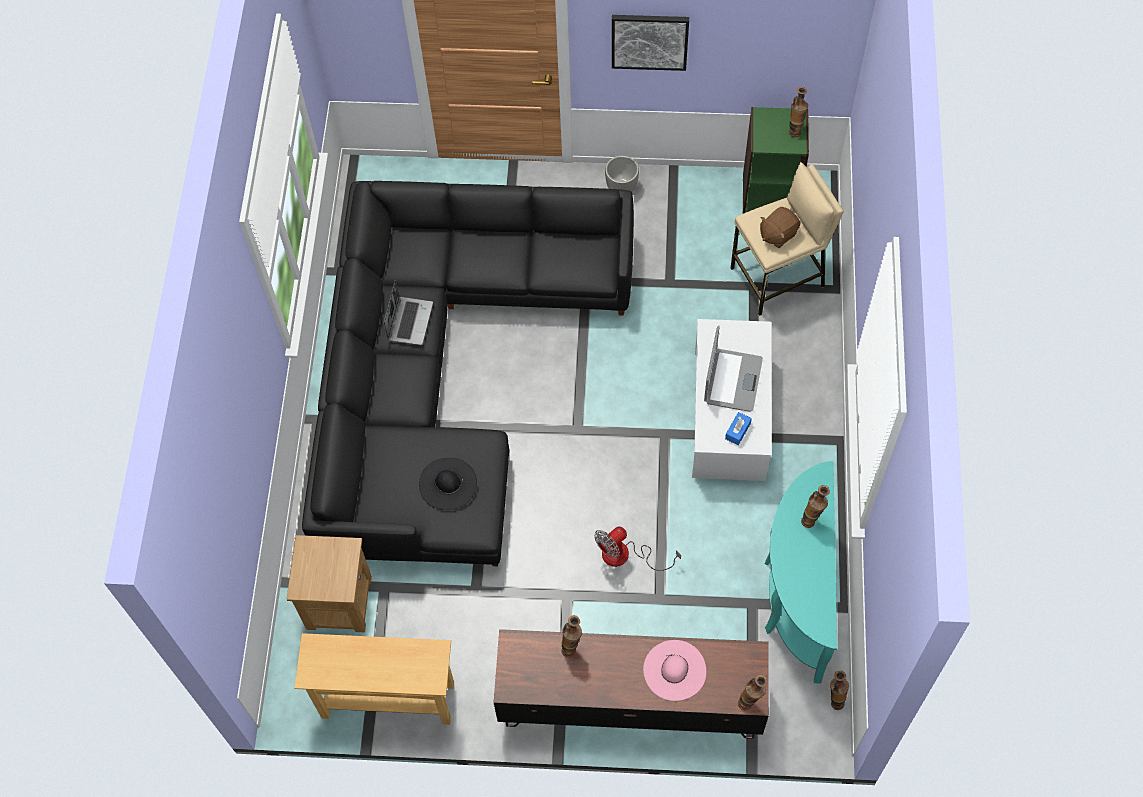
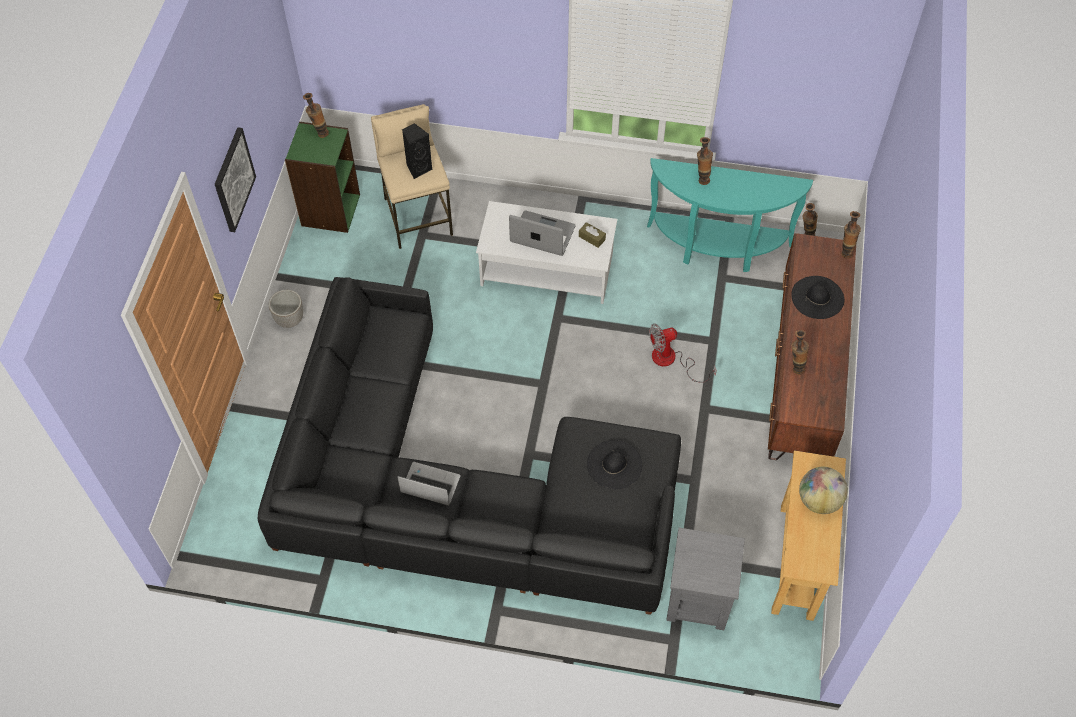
camera: 85 degrees left, 5 degrees down
brown side table [286,535,372,632] -> grey side table [666,528,745,630]
fan [594,526,681,571] -> fan turned 105 degrees clockwise [649,324,717,383]
pink hat [643,640,706,701] -> black hat [791,276,844,319]
blue tissue box [725,412,752,445] -> brown tissue box [579,222,606,248]
brown plush toy [760,207,801,248] -> black speaker [402,123,432,179]
none -> globe [799,467,848,514]

